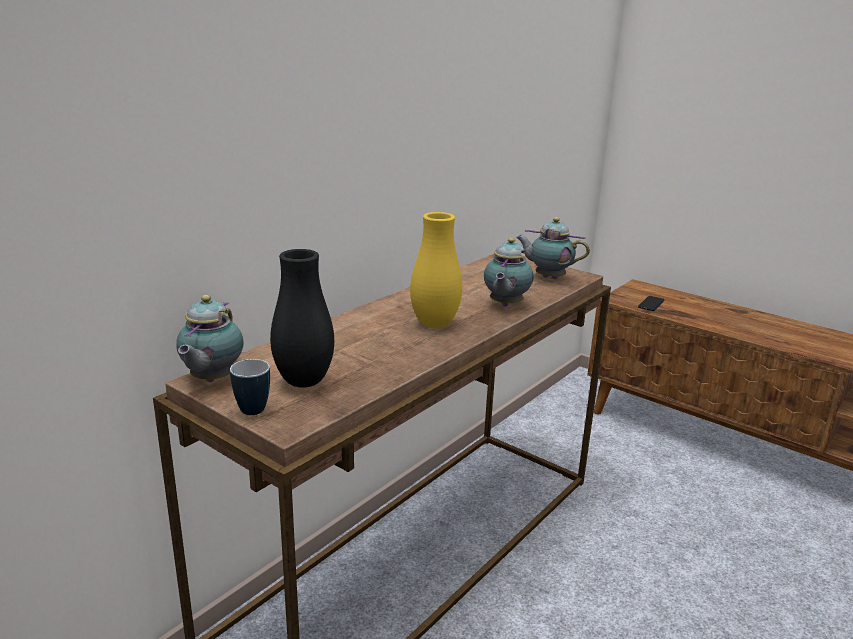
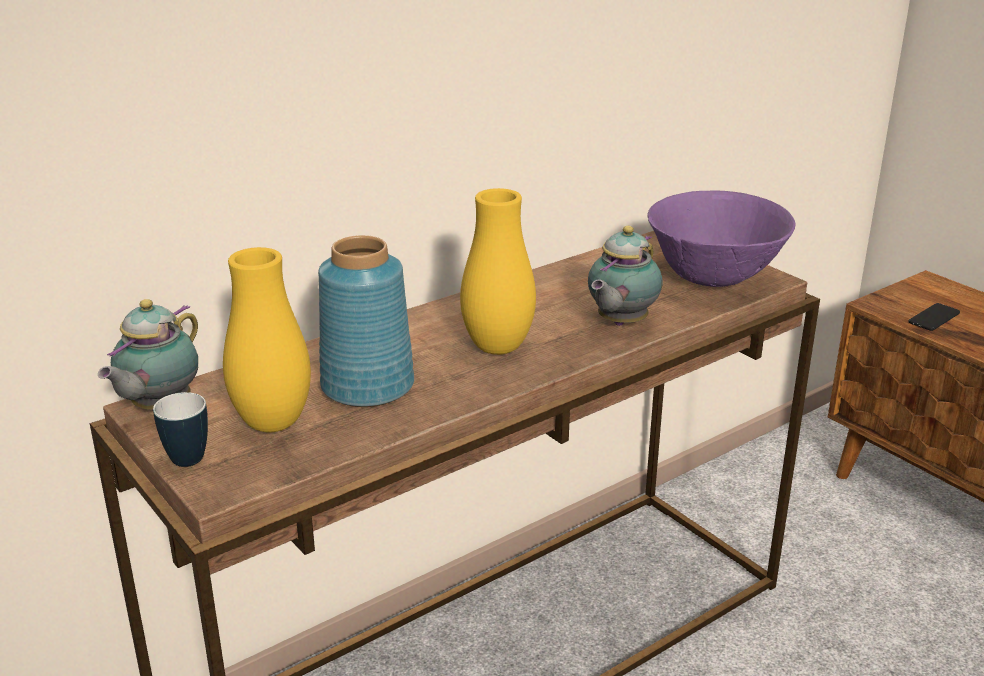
camera: 15 degrees right, 5 degrees up
black vase [270,249,334,388] -> yellow vase [223,247,311,432]
teapot [516,217,590,279] -> purple bowl [647,191,796,287]
none -> blue vase [318,235,414,407]

